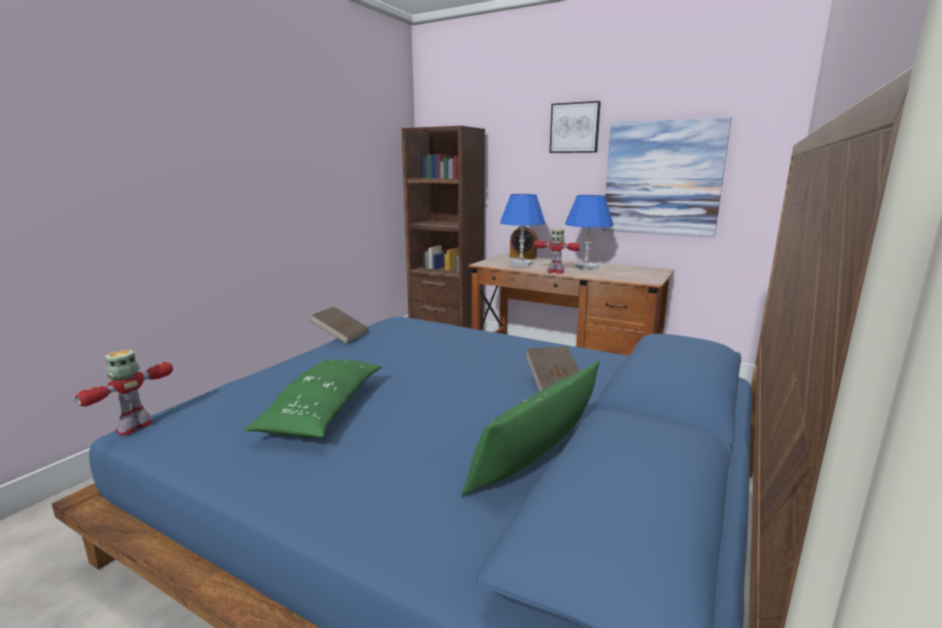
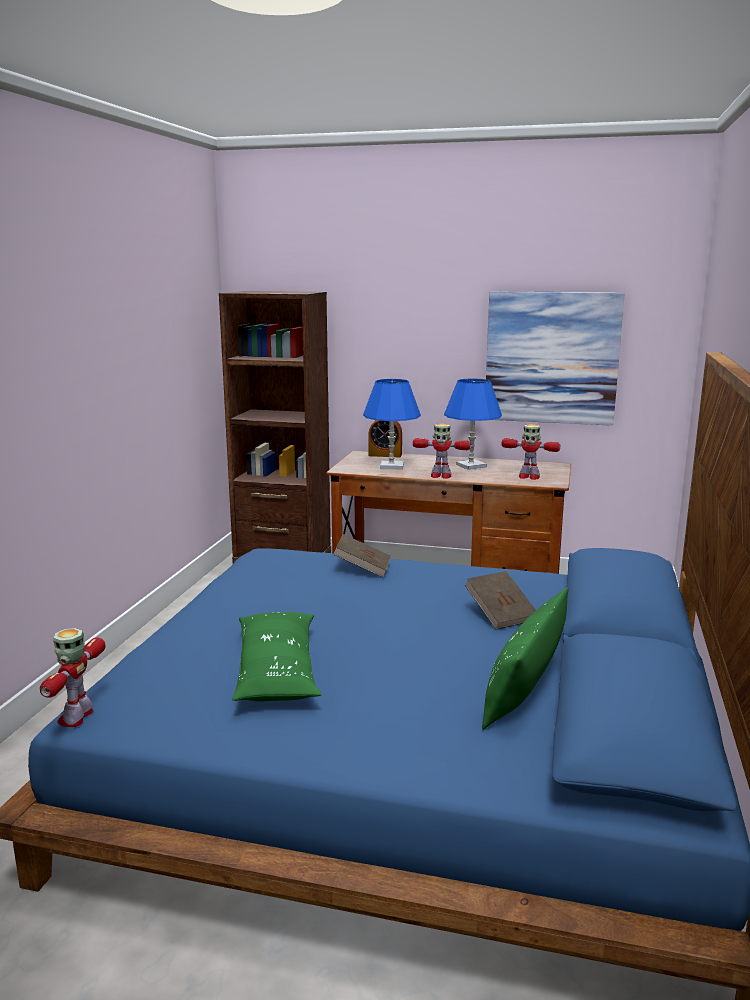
camera: 15 degrees left, 0 degrees up
brown book [310,307,369,344] -> brown book moved to [333,534,391,577]
picture [549,101,601,153] -> none
none -> toy robot [502,424,561,480]

